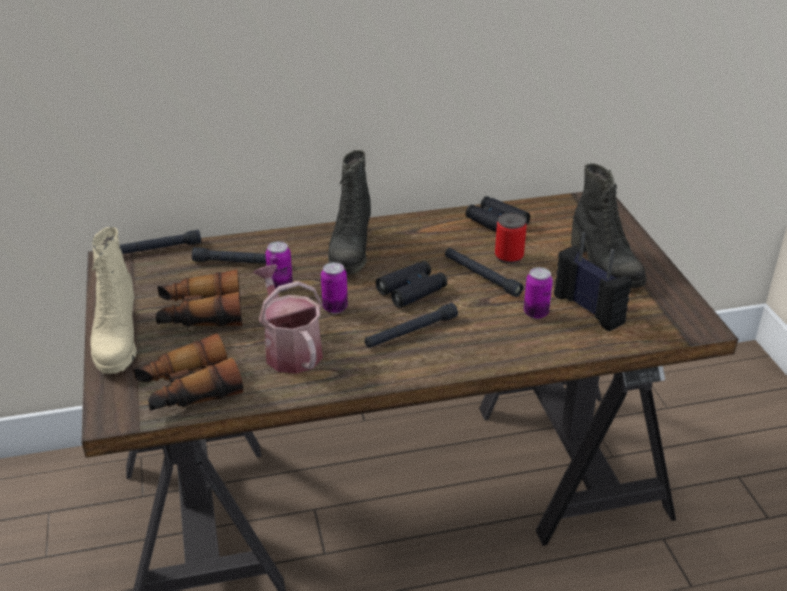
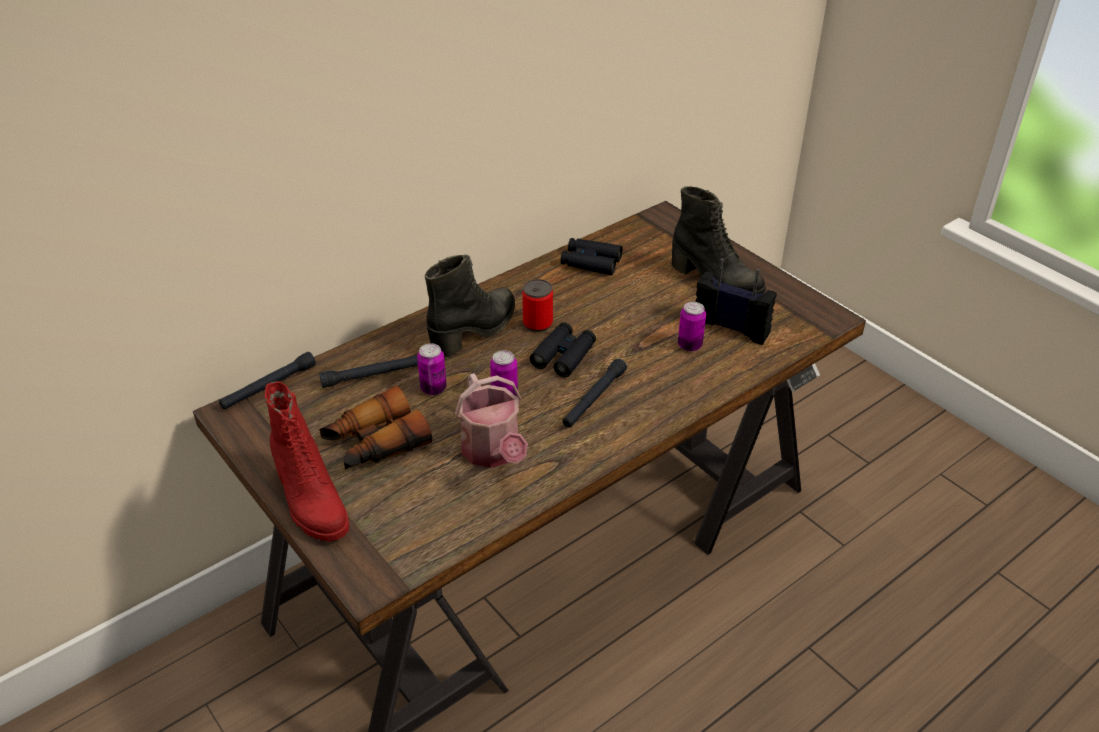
camera: 25 degrees left, 5 degrees up
beige boot [90,227,137,374] -> red boot [265,381,349,542]
binoculars [133,333,243,411] -> none
watering can [253,264,323,374] -> watering can turned 150 degrees counterclockwise [455,373,528,468]
black boot [328,150,371,275] -> black boot turned 120 degrees counterclockwise [425,255,515,358]
black flashlight [445,248,523,297] -> none
can [495,213,527,264] -> can moved to [522,279,553,332]

